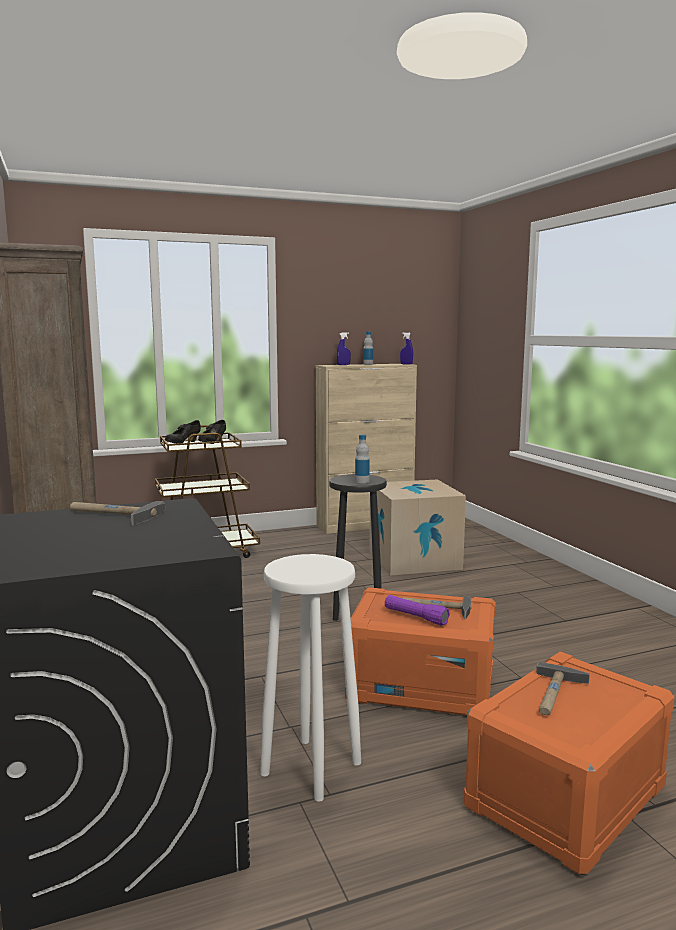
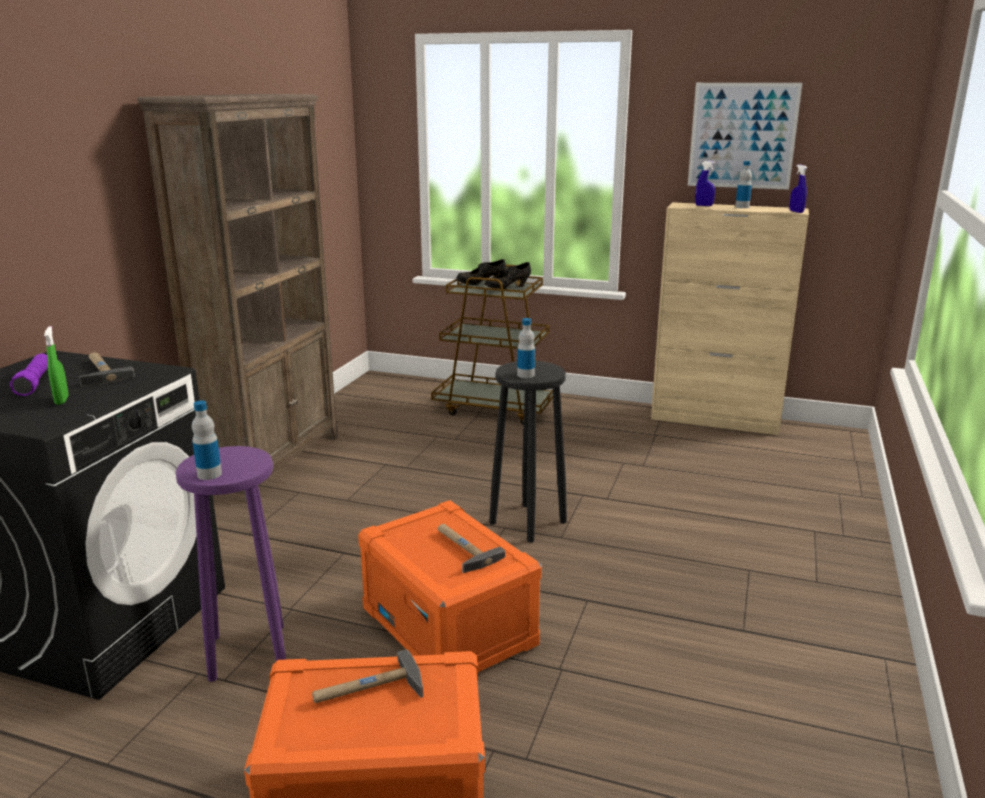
camera: 40 degrees right, 10 degrees up
white stool [260,554,361,802] -> purple stool [176,446,286,682]
cardboard box [369,479,466,576] -> none
purple flashlight [385,595,450,626] -> purple flashlight moved to [10,353,48,396]
none -> green spray bottle [44,326,69,405]
none -> bottle [192,400,222,480]
none -> picture [688,83,802,190]

